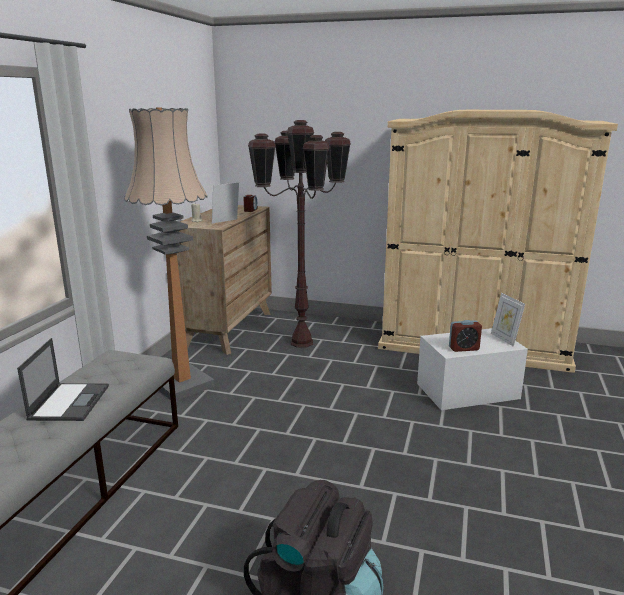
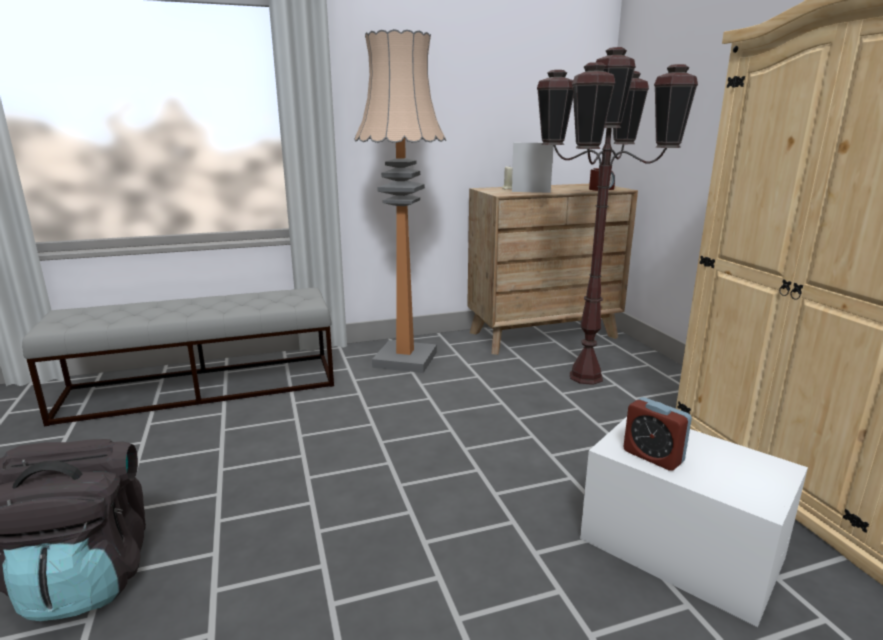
camera: 55 degrees right, 0 degrees up
laptop [17,338,109,421] -> none
picture frame [491,293,525,347] -> none

